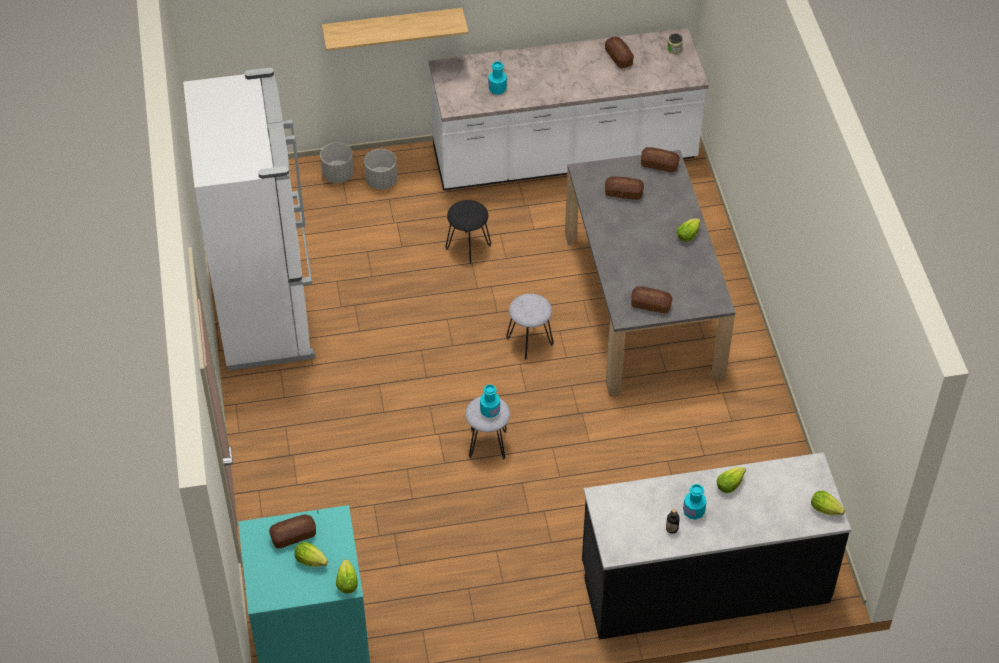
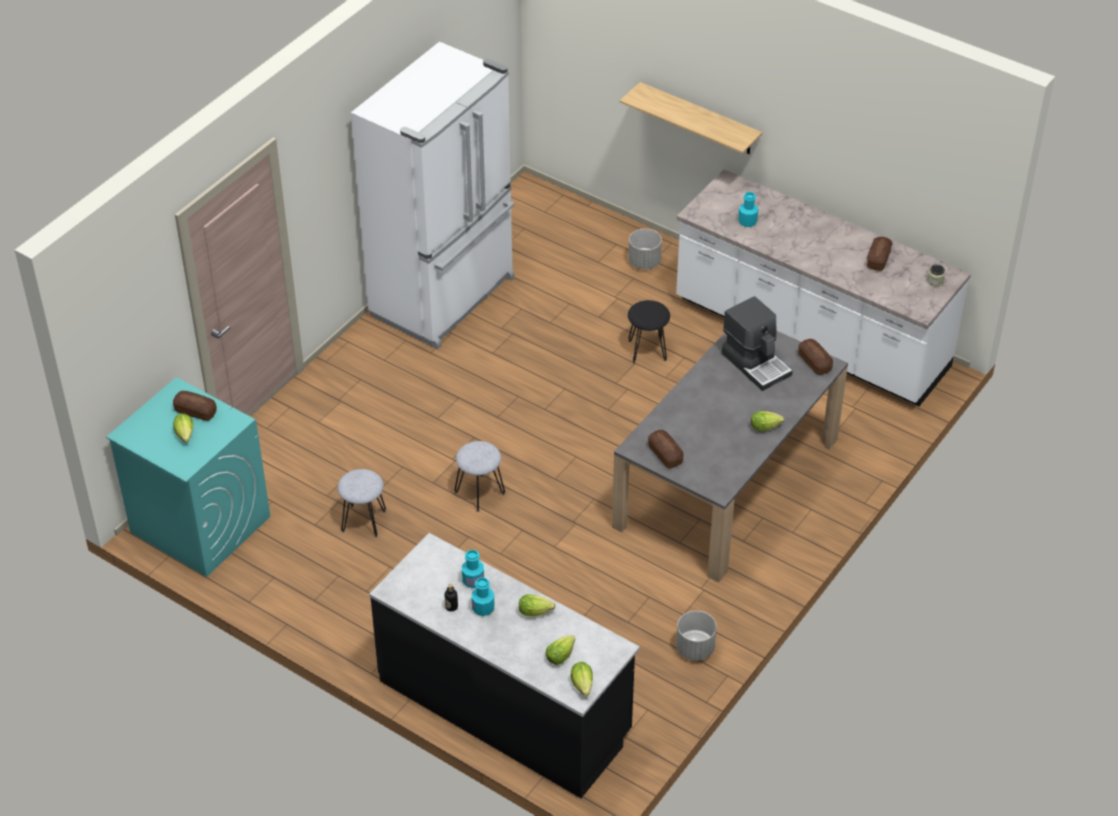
camera: 45 degrees right, 5 degrees down
grey planter [320,142,354,183] -> grey planter moved to [676,611,717,661]
lettuce [336,559,358,594] -> lettuce moved to [545,635,575,665]
turquoise bottle [480,384,500,418] -> turquoise bottle moved to [462,550,484,588]
grey stool [506,294,554,360] -> grey stool moved to [337,469,386,537]
bread [605,177,644,200] -> coffee machine [722,296,793,391]

